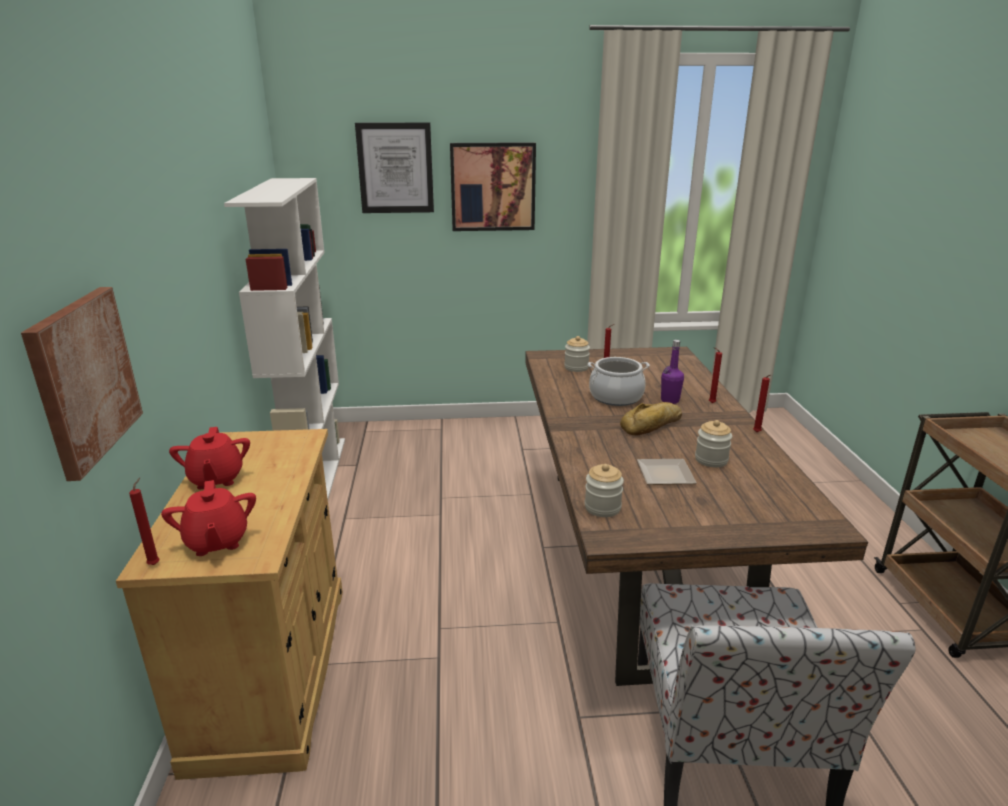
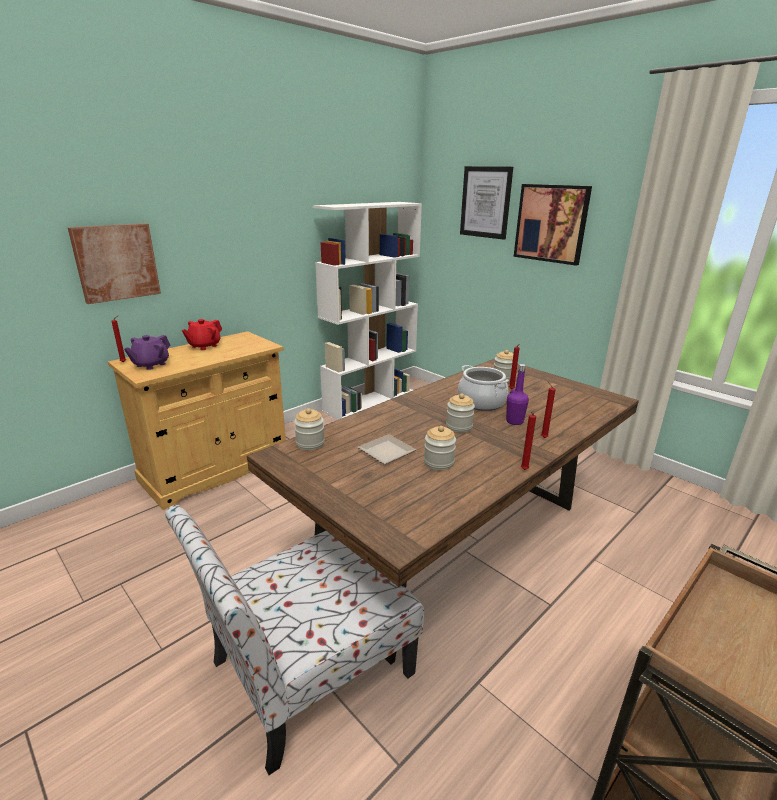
camera: 50 degrees right, 0 degrees up
red teapot [161,480,256,556] -> purple teapot [124,335,170,370]
bread [620,402,682,435] -> jar [446,394,475,433]

